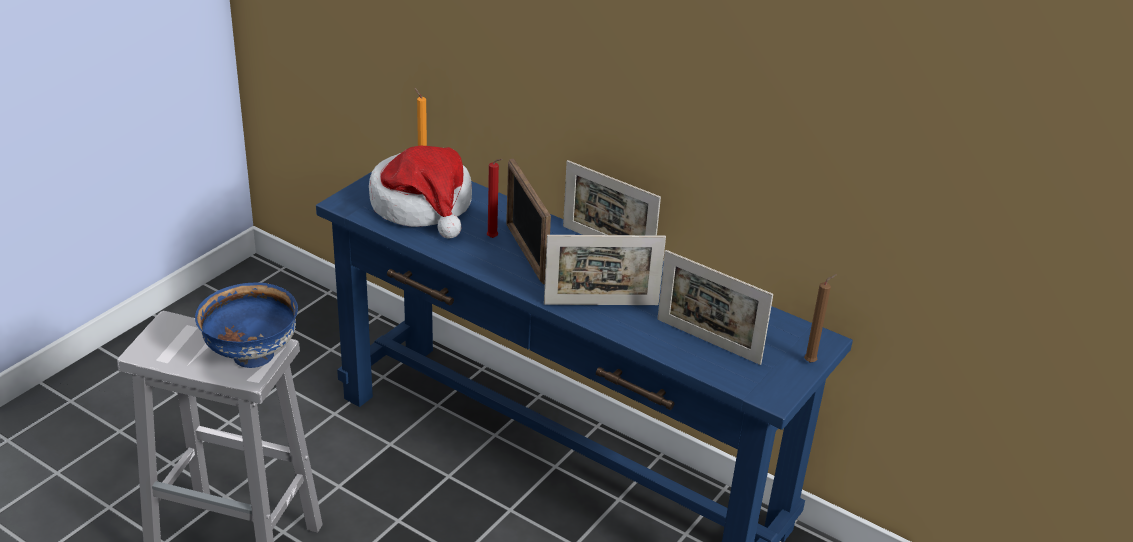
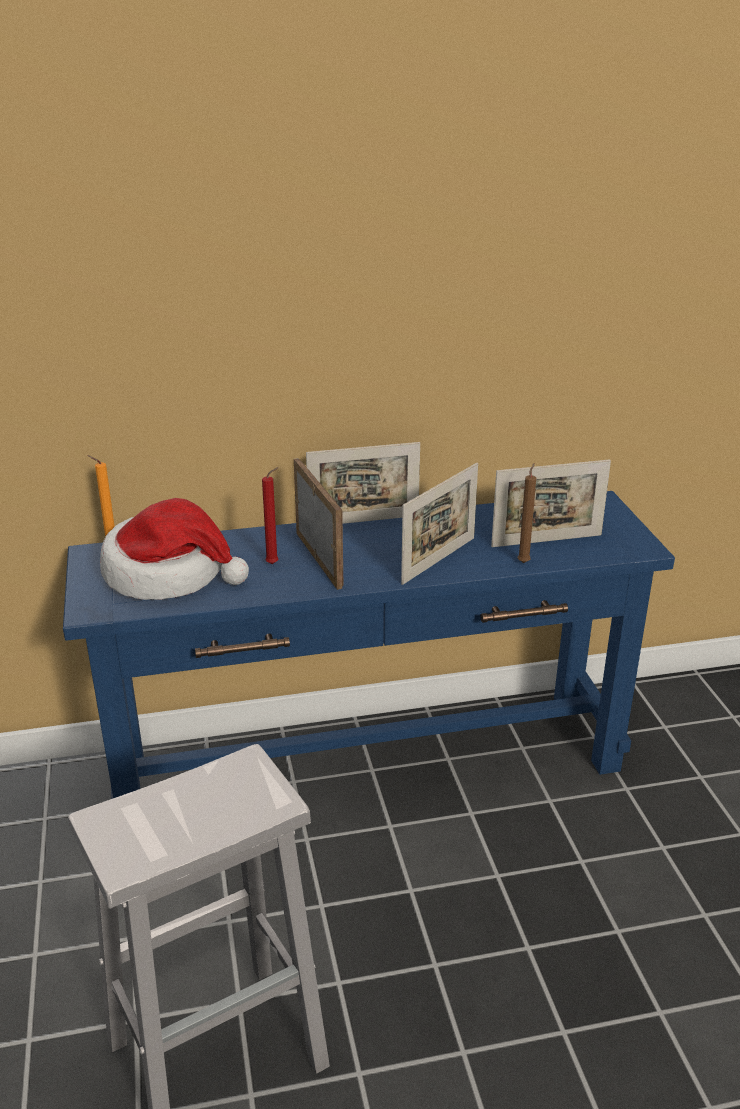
camera: 45 degrees left, 5 degrees down
blue bowl [195,282,298,368] -> none
picture frame [506,159,551,284] -> picture frame turned 135 degrees counterclockwise [294,458,343,590]
brown candle [804,274,837,362] -> brown candle moved to [518,463,536,563]

